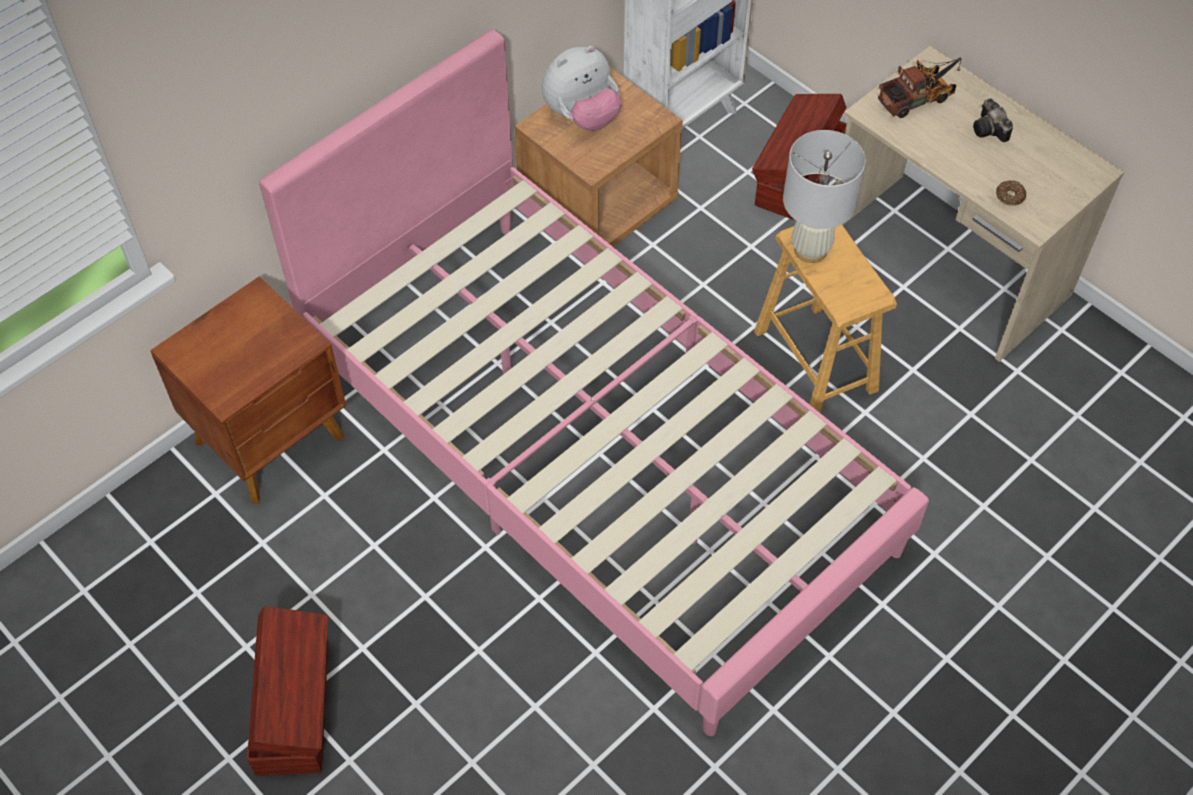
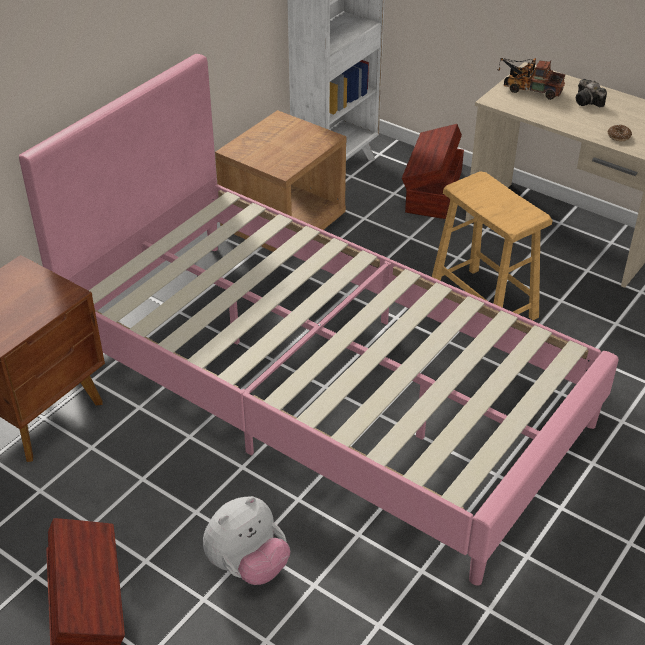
camera: 10 degrees left, 15 degrees down
plush toy [542,46,622,131] -> plush toy moved to [203,496,290,585]
white table lamp [783,130,866,263] -> none
toy truck [878,58,962,118] -> toy truck turned 120 degrees counterclockwise [497,58,565,100]

